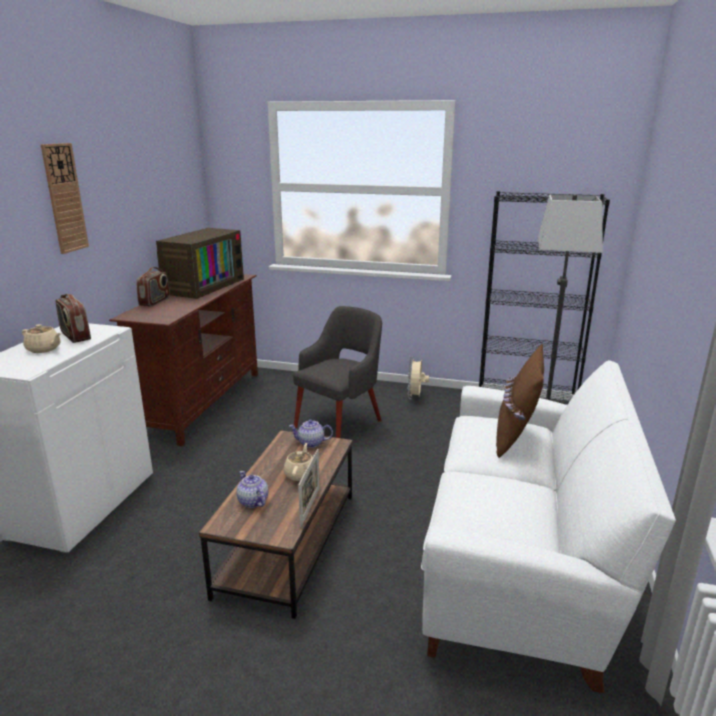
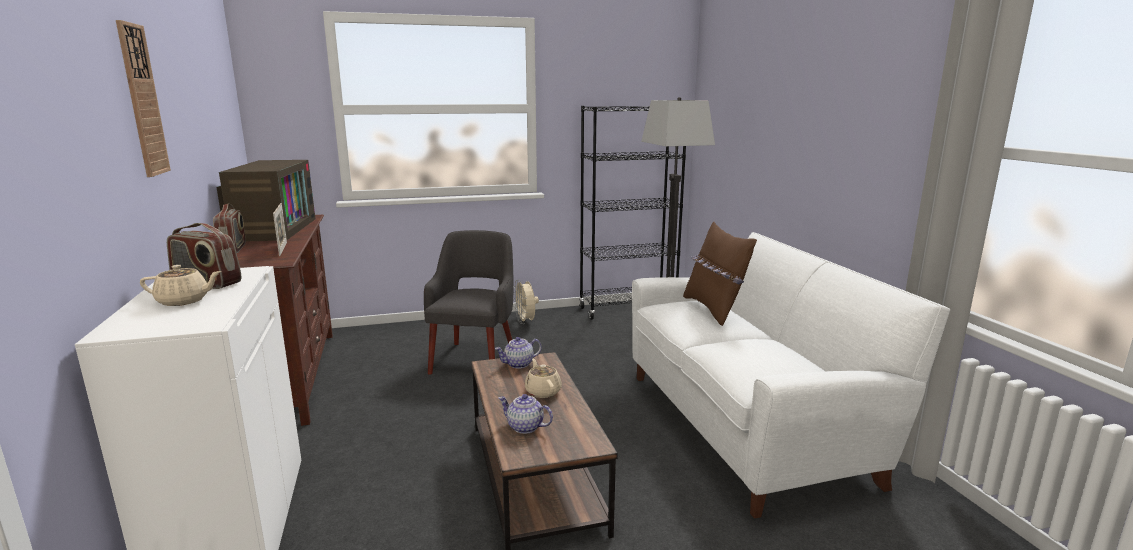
camera: 30 degrees left, 5 degrees down
picture frame [298,449,320,527] -> picture frame moved to [273,203,287,256]

